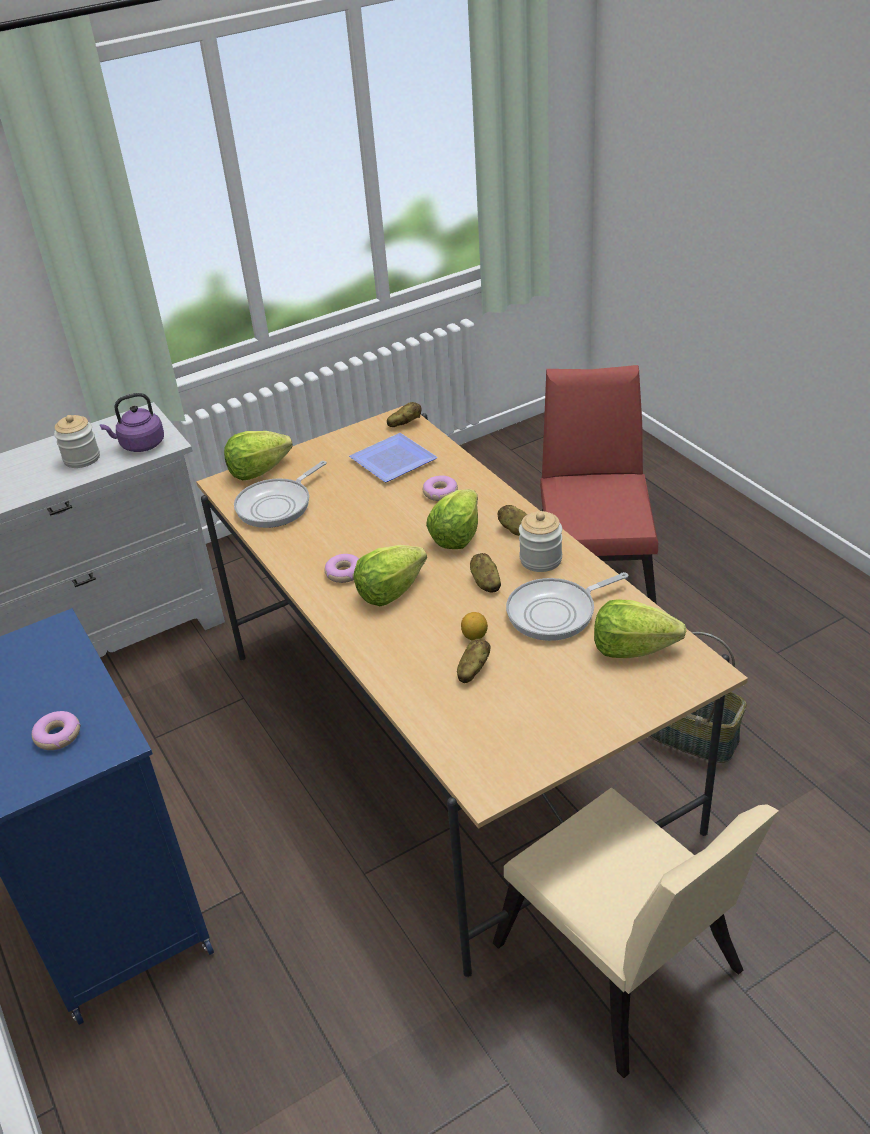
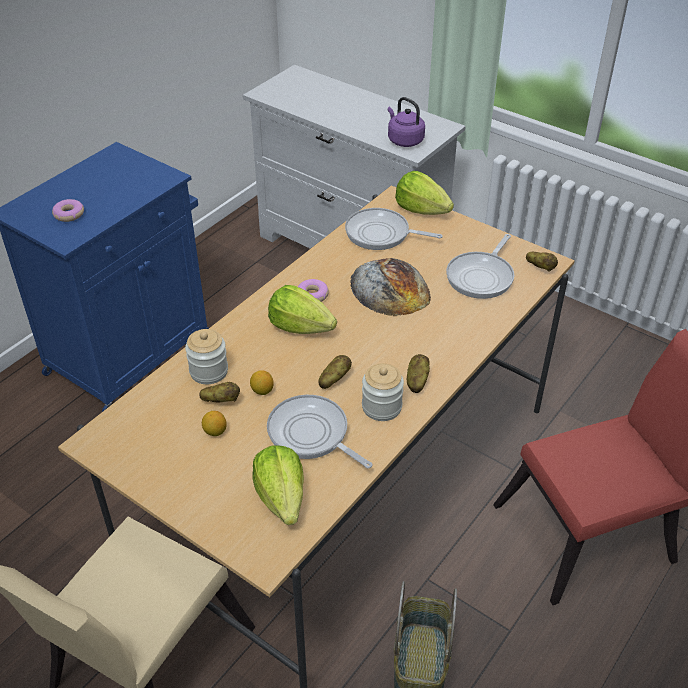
camera: 65 degrees right, 5 degrees up
jar [54,415,100,468] -> jar moved to [185,329,228,384]
plate [349,433,437,482] -> frying pan [446,234,514,299]
donut [423,475,458,501] -> none
lettuce [426,489,478,549] -> none
none -> lemon [202,411,227,436]
none -> bread [350,258,431,316]

